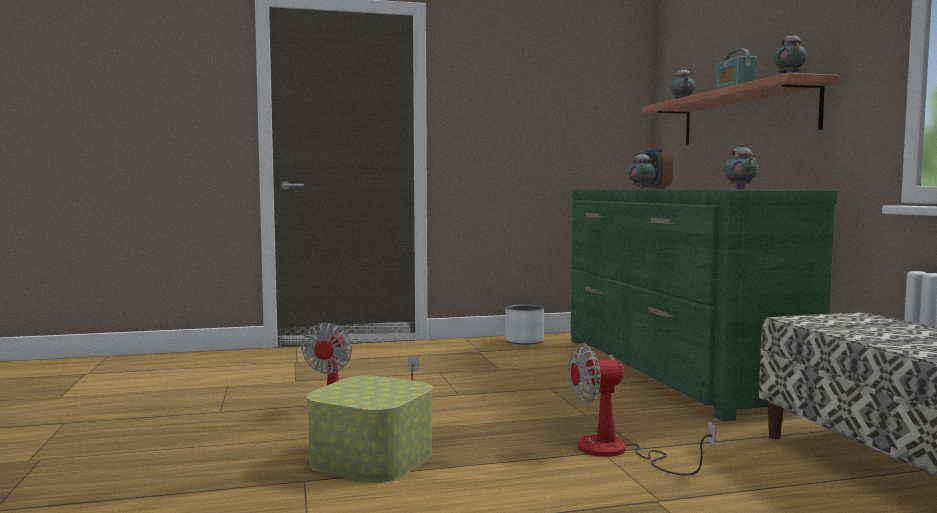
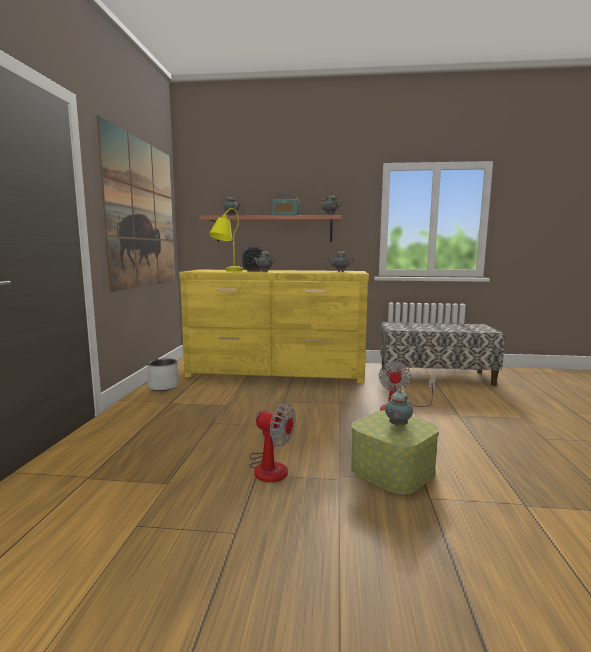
camera: 70 degrees left, 5 degrees up
green dresser [571,190,837,421] -> yellow dresser [179,270,369,384]
none -> picture [96,115,175,292]
none -> yellow table lamp [209,208,243,271]
none -> teapot [385,389,413,427]

